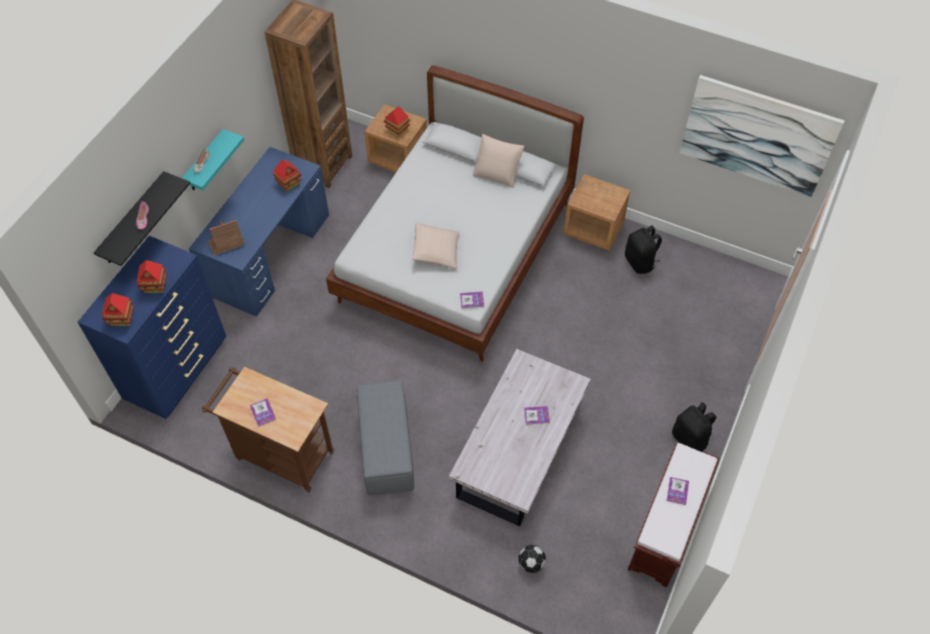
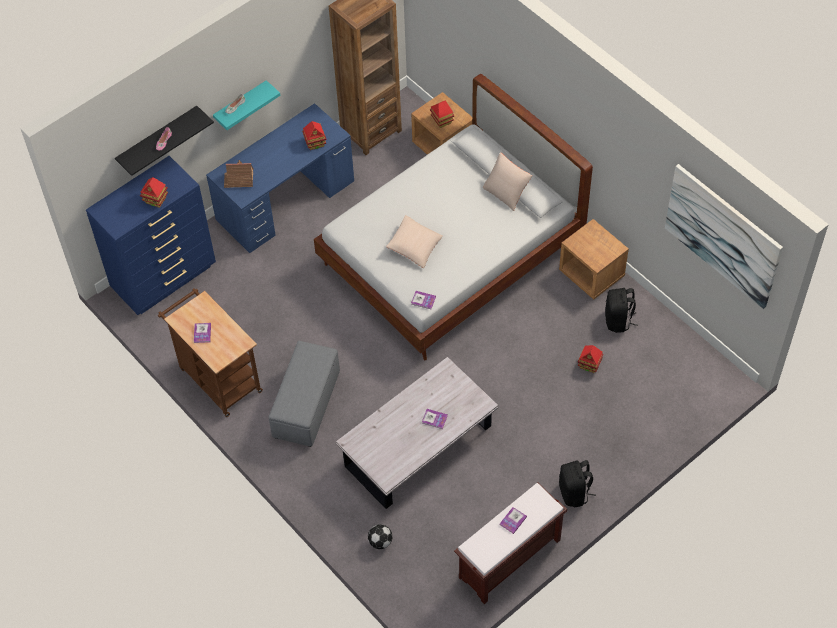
camera: 25 degrees right, 0 degrees up
toy house [102,293,134,326] -> toy house moved to [577,345,603,373]

